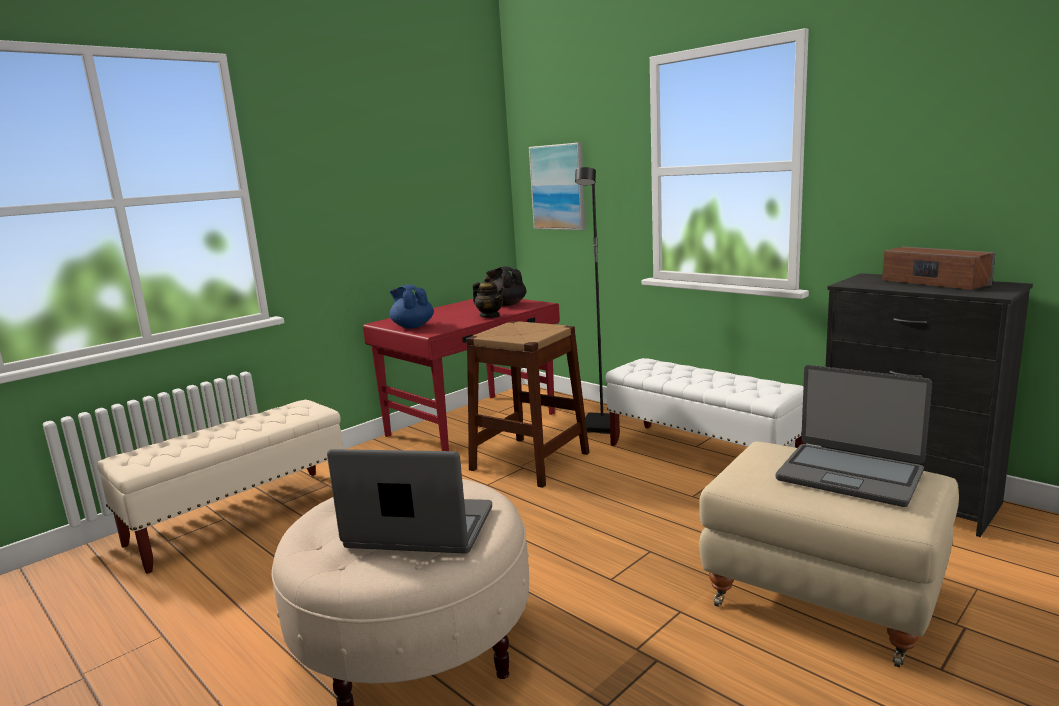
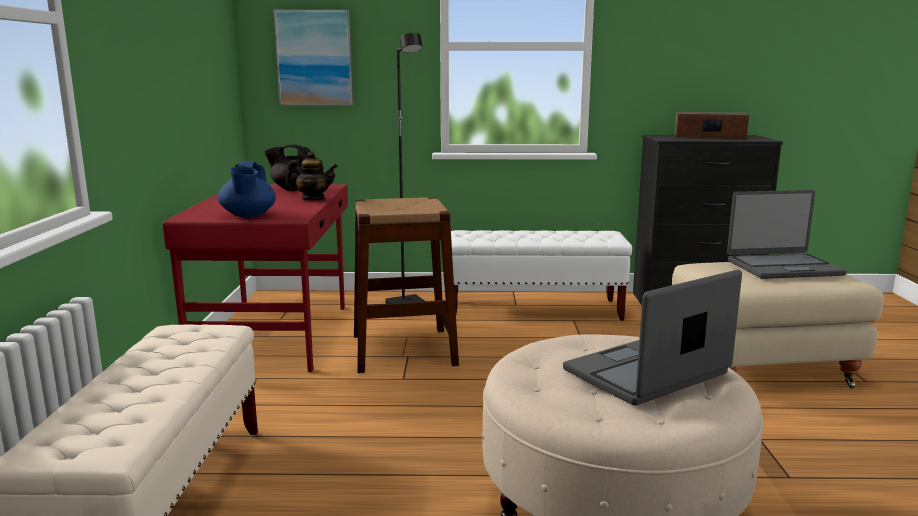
camera: 45 degrees left, 0 degrees up
blue teapot [389,284,434,329] -> blue teapot turned 105 degrees counterclockwise [218,161,276,217]

